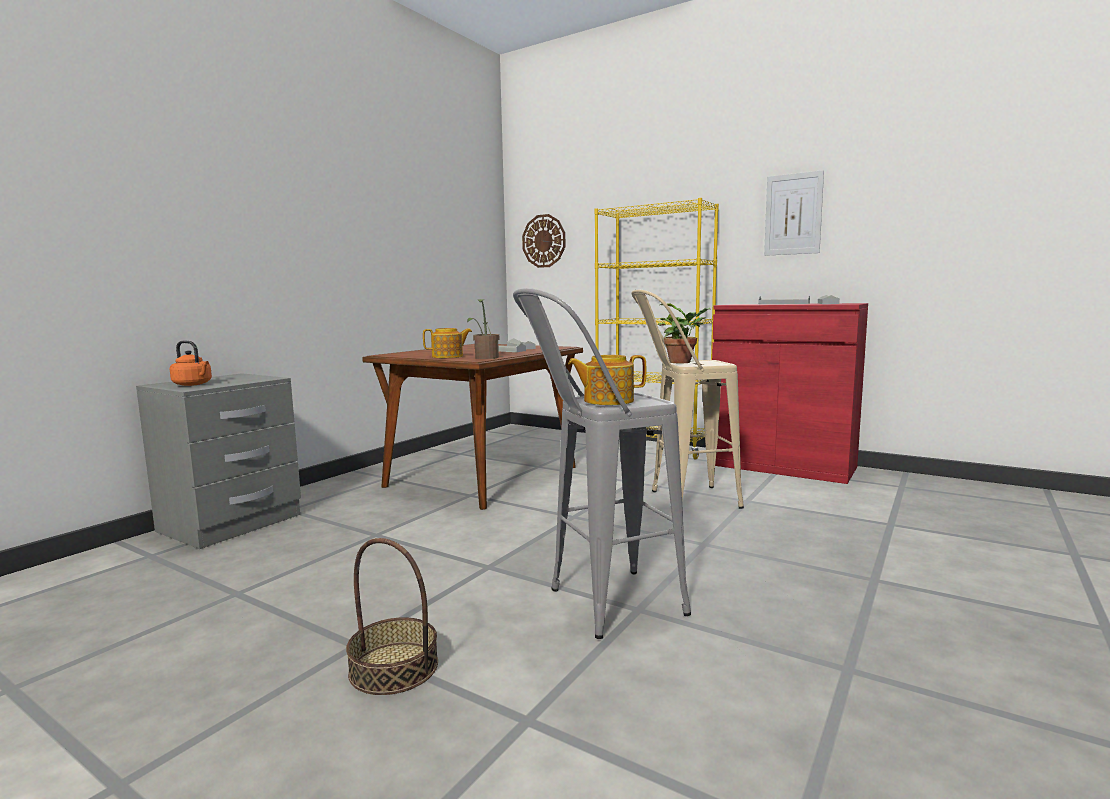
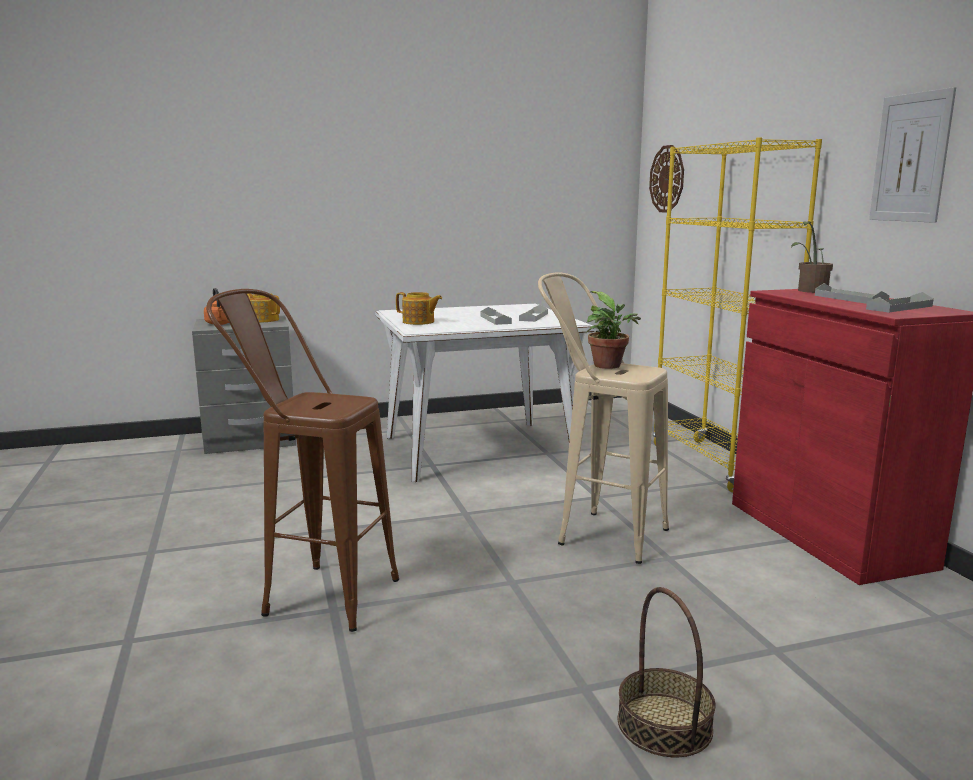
camera: 40 degrees right, 5 degrees up
basket [346,538,438,695] -> basket moved to [618,587,716,757]
brown dining table [362,344,583,510] -> white dining table [375,304,595,482]
potted plant [467,299,499,359] -> potted plant moved to [791,221,833,293]
grey stool [513,288,691,639] -> brown stool [206,289,399,632]
teapot [568,355,647,405] -> teapot moved to [247,293,280,322]

